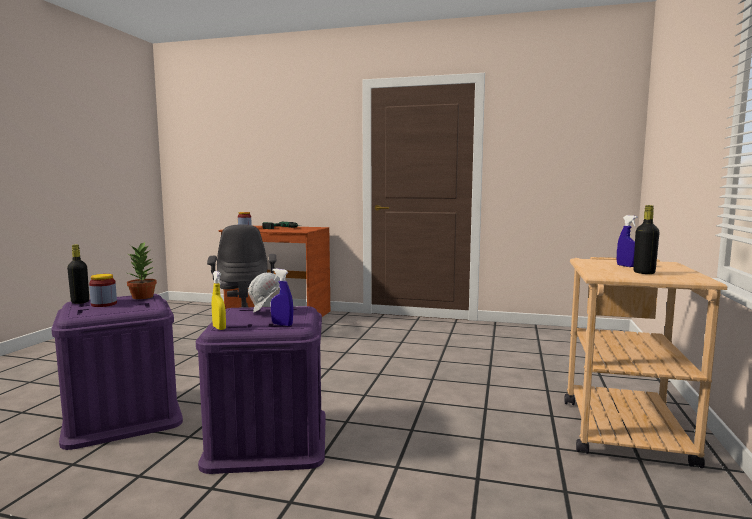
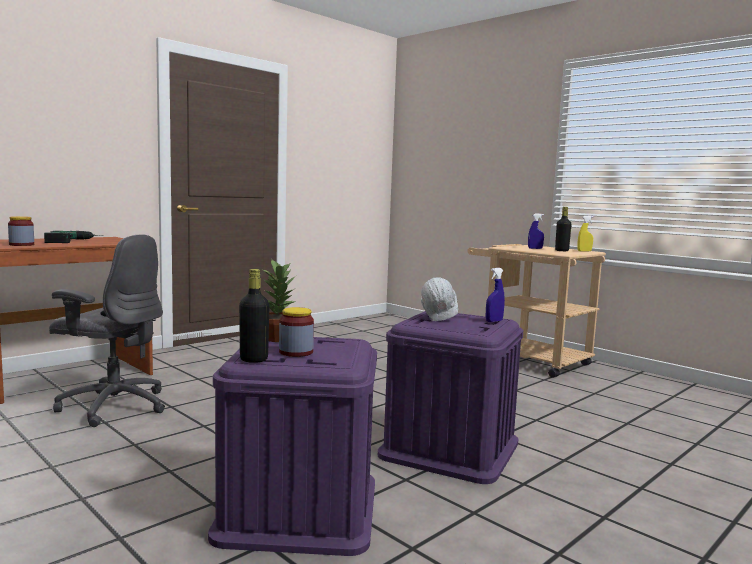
camera: 60 degrees left, 0 degrees up
yellow spray bottle [212,271,226,330] -> yellow spray bottle moved to [577,216,594,252]

